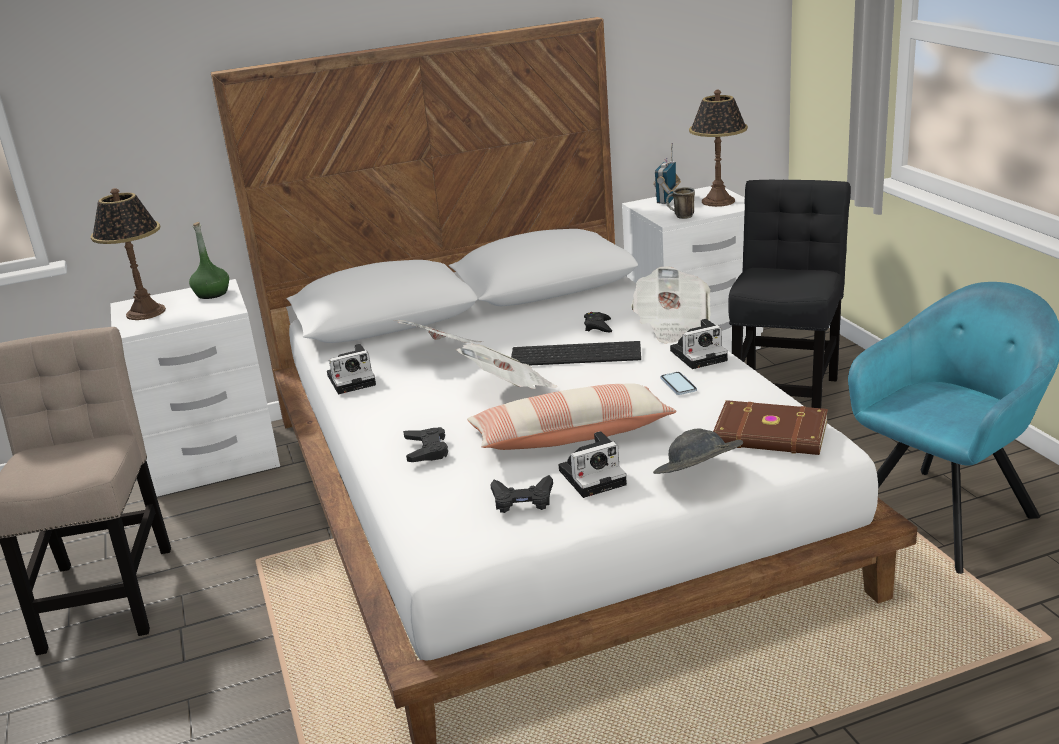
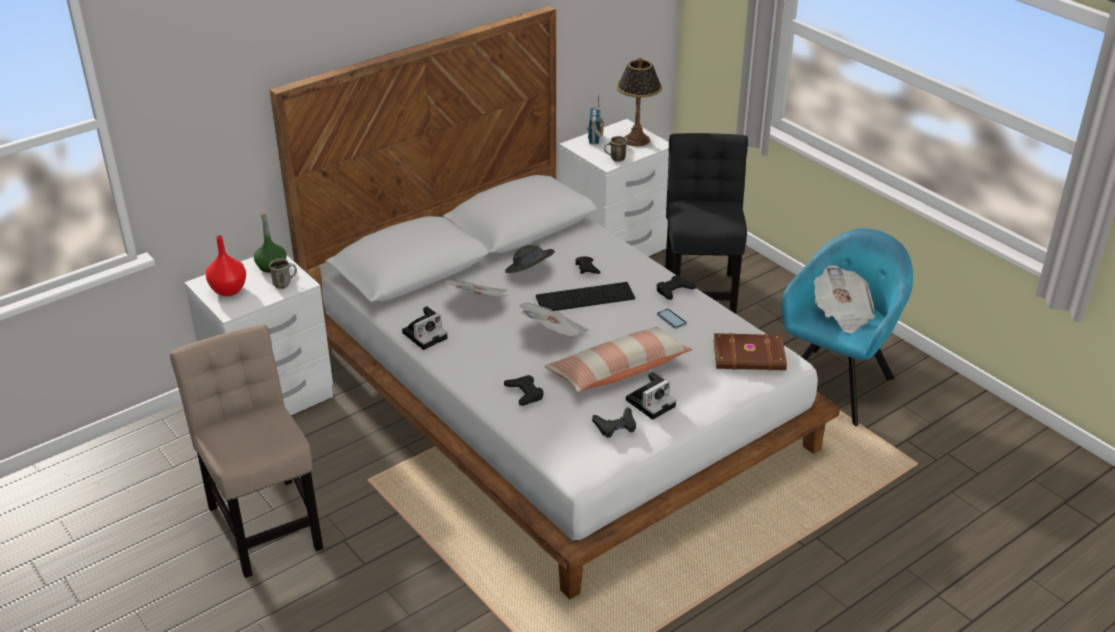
camera: 20 degrees left, 10 degrees up
table lamp [91,188,166,320] -> red vase [206,235,246,296]
newspaper [631,266,711,344] -> newspaper moved to [814,265,875,333]
grey hat [653,429,743,474] -> grey hat moved to [505,245,555,273]
camera [670,319,728,369] -> black game controller [657,275,696,300]
none -> mug [269,259,297,289]

